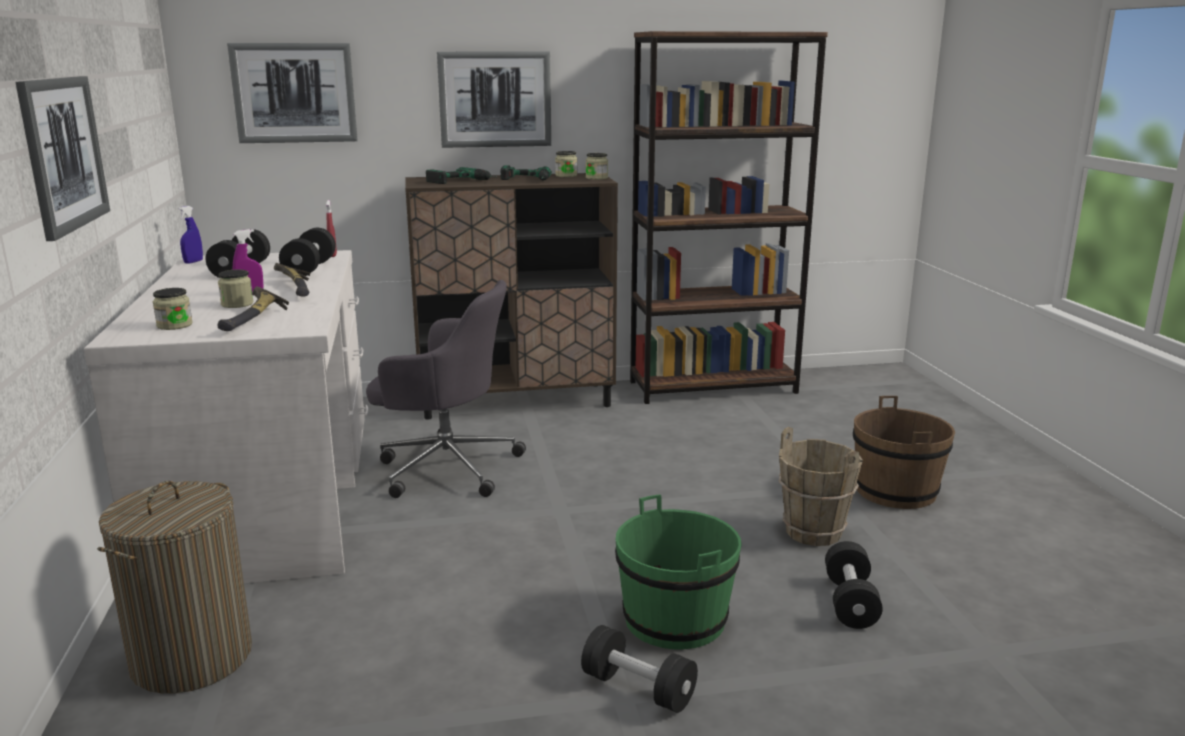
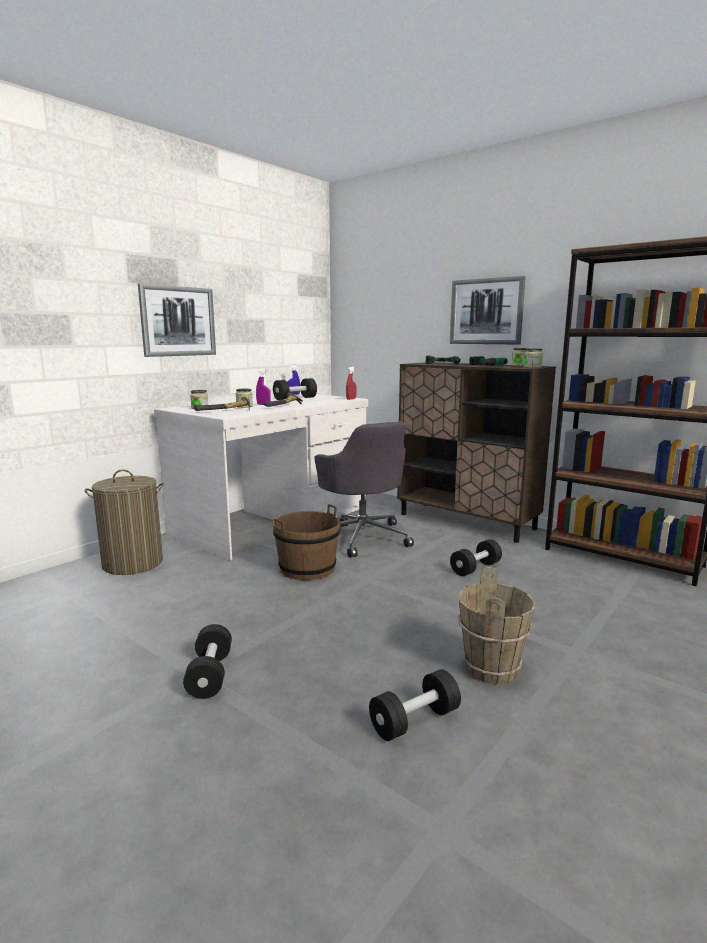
camera: 50 degrees right, 5 degrees down
picture [227,43,358,143] -> none
black dumbbell [279,228,336,276] -> black dumbbell moved to [450,539,502,576]
green bucket [615,494,742,650] -> none
brown bucket [853,396,955,509] -> brown bucket moved to [272,504,340,580]

